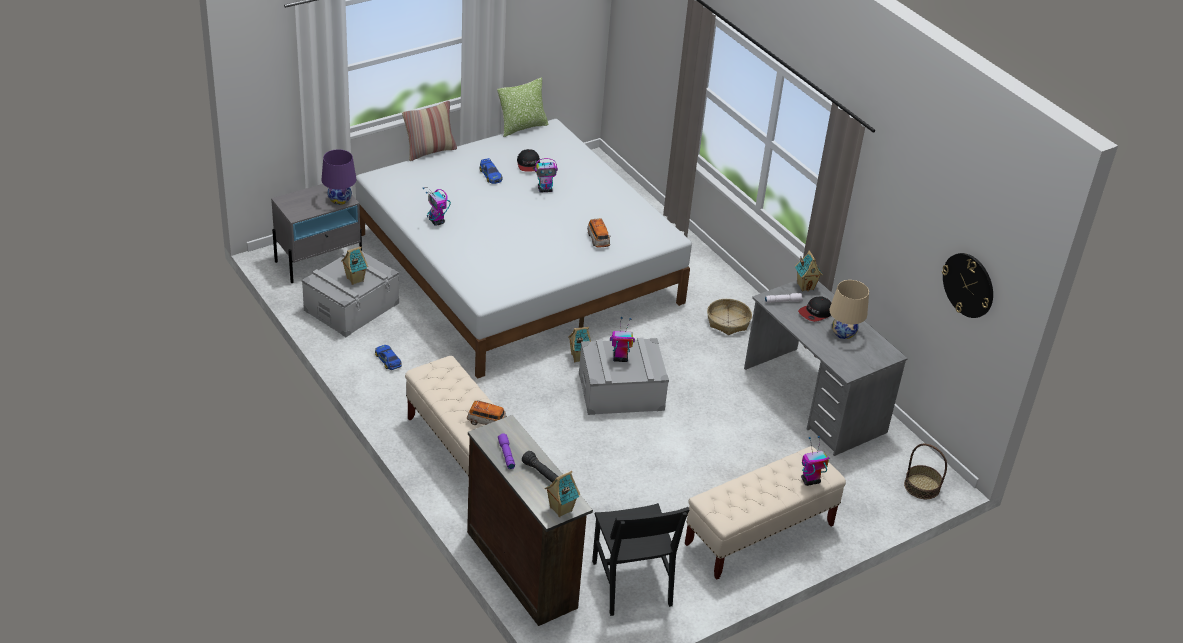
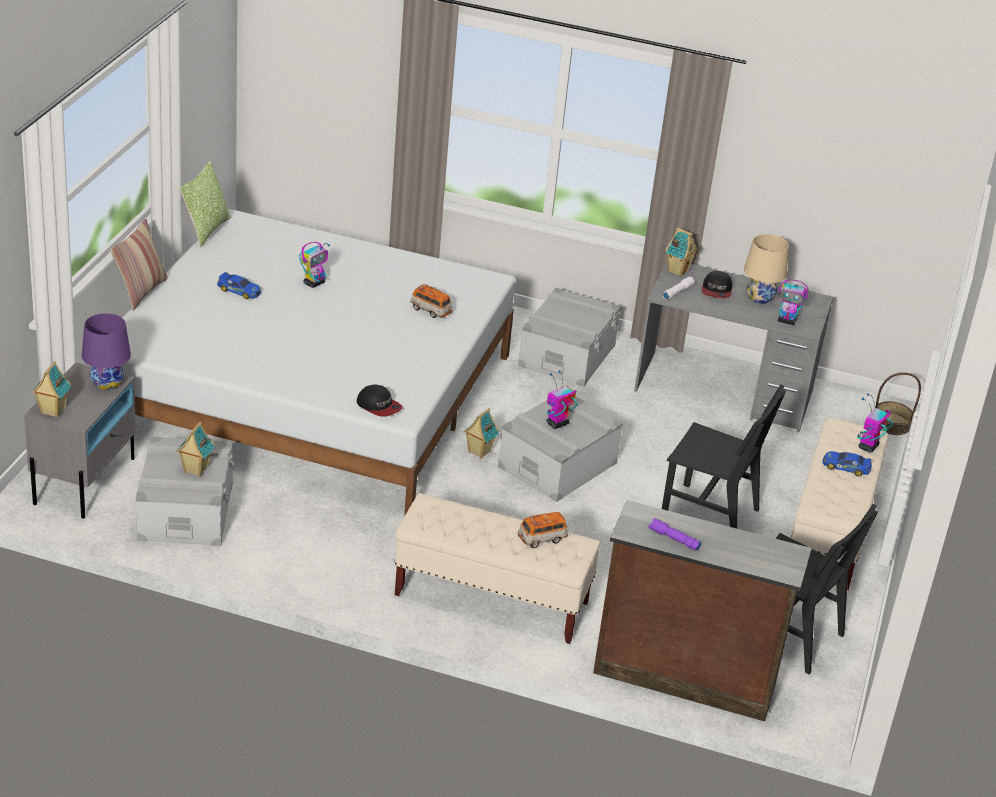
camera: 40 degrees left, 5 degrees down
toy car [375,345,402,370] -> toy car moved to [823,451,872,476]
toy robot [423,187,451,226] -> toy robot moved to [778,279,808,325]
cap [517,149,540,171] -> cap moved to [357,384,402,417]
black flashlight [522,451,559,483] -> none
toy house [545,471,580,517] -> toy house moved to [32,361,71,418]
basket [707,299,752,335] -> grey storage box [518,288,621,387]
wall clock [942,253,993,318] -> none
none -> black chair [662,384,786,528]

